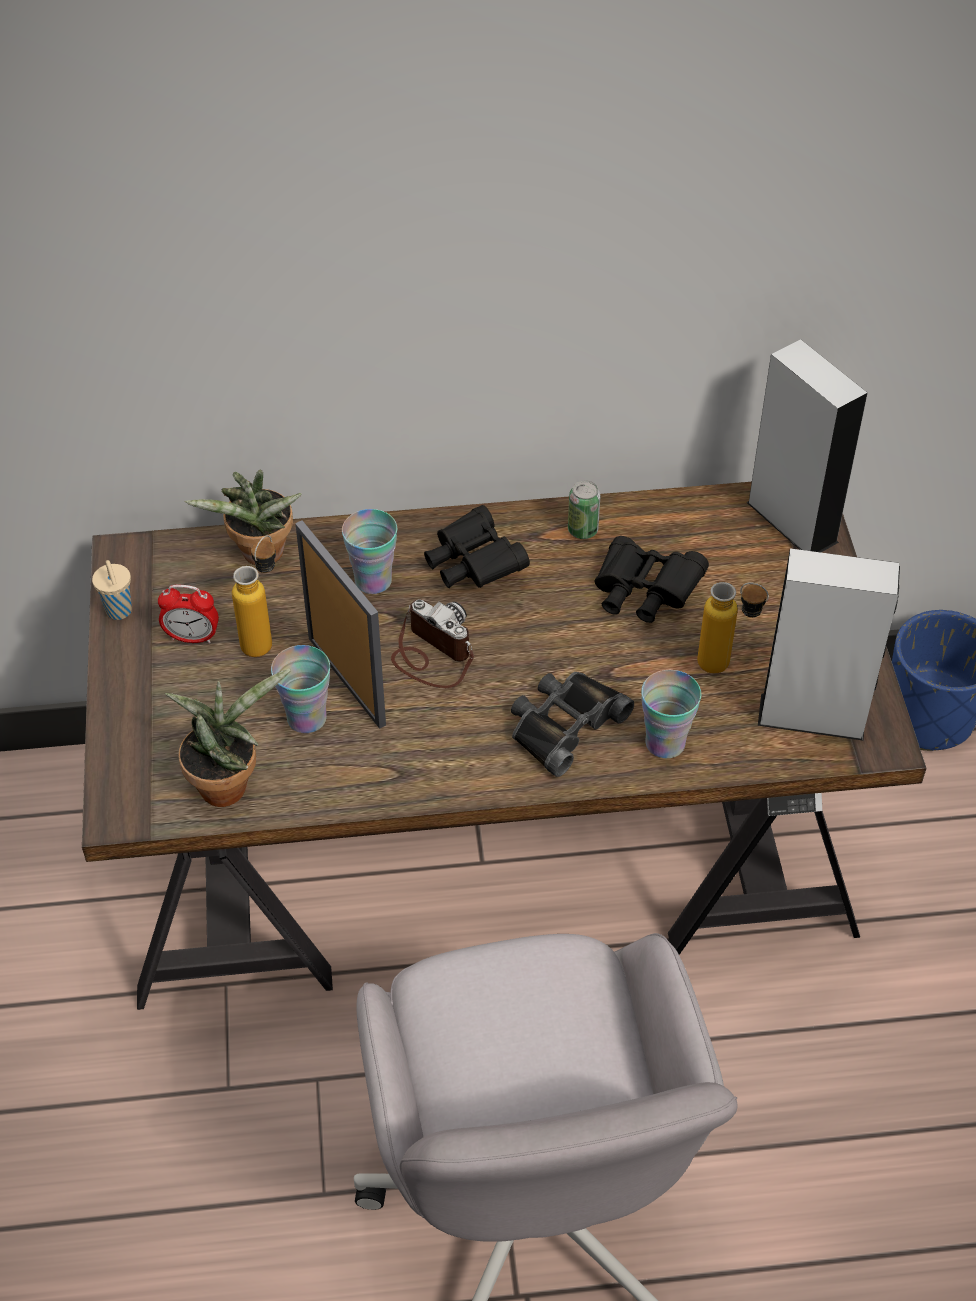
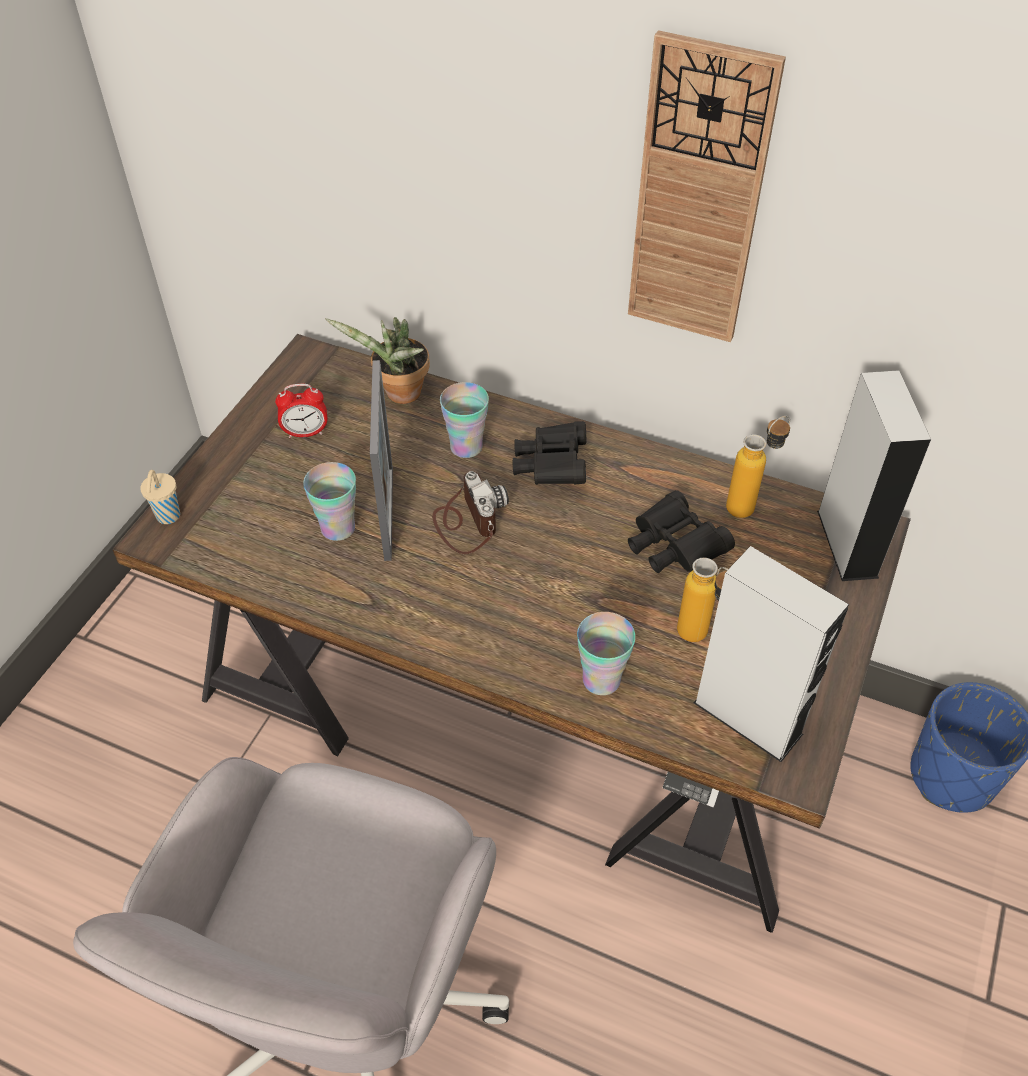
camera: 30 degrees right, 0 degrees up
beige cup [92,560,132,620] -> beige cup moved to [140,470,180,524]
alarm clock [158,585,219,643] -> alarm clock turned 45 degrees counterclockwise [275,384,328,438]
potted plant [165,669,291,807] -> none
bottle [232,535,276,657] -> bottle moved to [726,416,790,518]
black binoculars [511,672,634,777] -> none
can [568,480,600,539] -> none
none -> wall clock [628,30,786,342]

